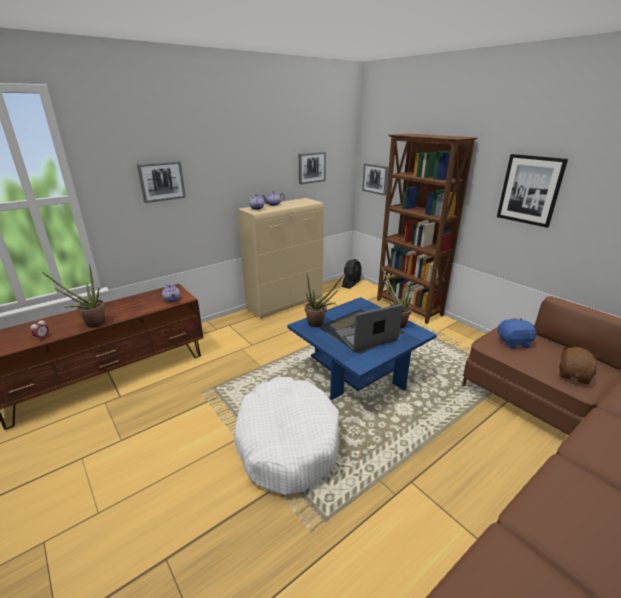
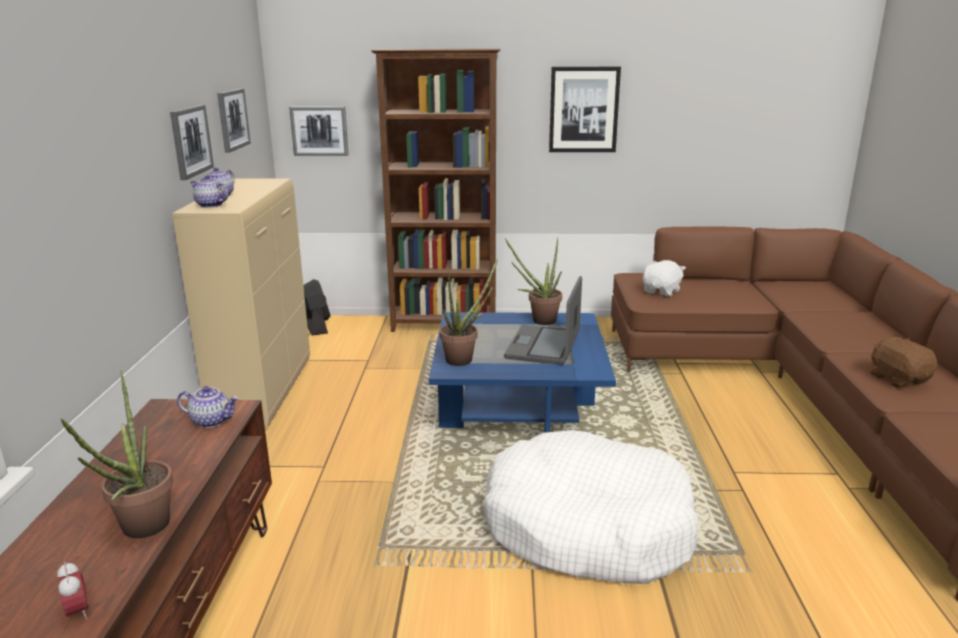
camera: 50 degrees left, 5 degrees down
picture [137,161,186,203] -> picture moved to [170,105,214,180]
blue plush toy [498,318,536,349] -> white plush toy [643,260,686,297]
brown plush toy [559,346,600,384] -> brown plush toy moved to [870,337,937,388]

